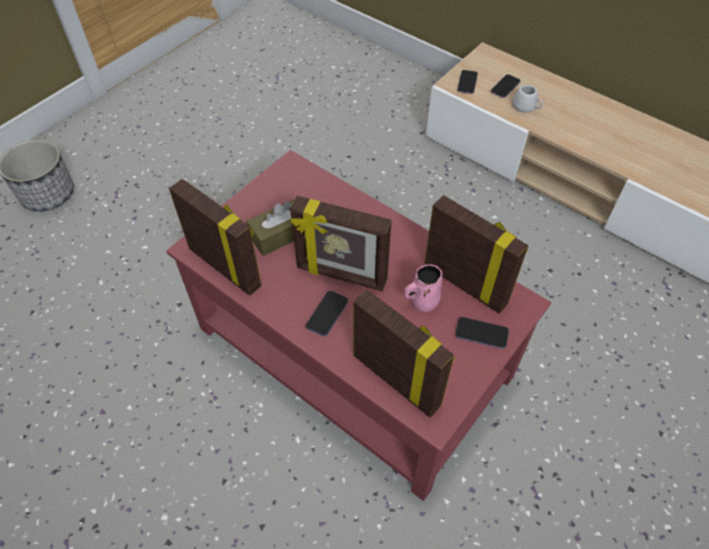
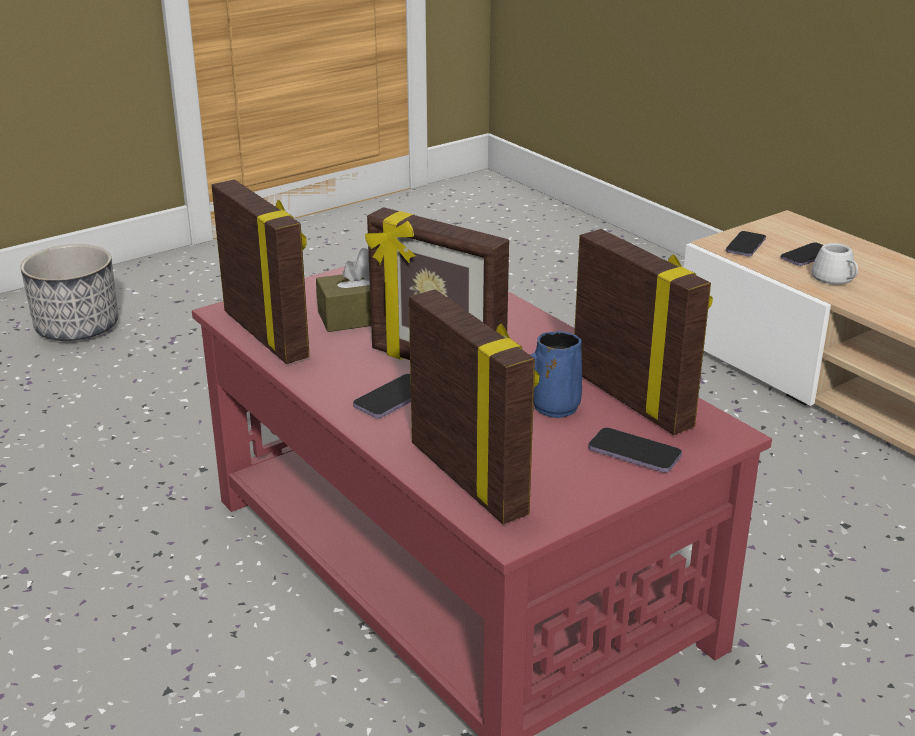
camera: 15 degrees right, 25 degrees down
pink mug [404,264,442,312] -> blue mug [530,331,582,418]

